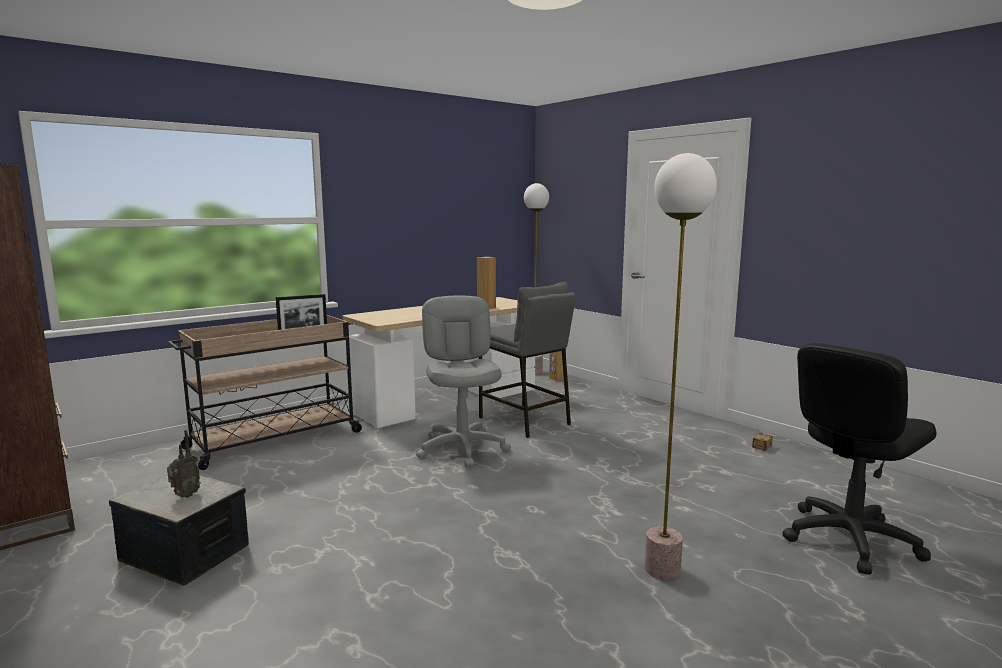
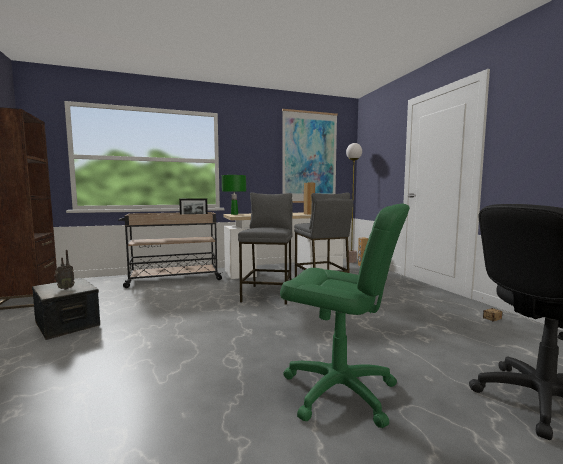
camera: 20 degrees right, 5 degrees down
grey office chair [416,295,511,468] -> grey stool [238,192,292,305]
floor lamp [645,153,717,580] -> green office chair [280,204,410,428]
none -> green table lamp [222,175,246,215]
none -> picture [282,109,338,203]

